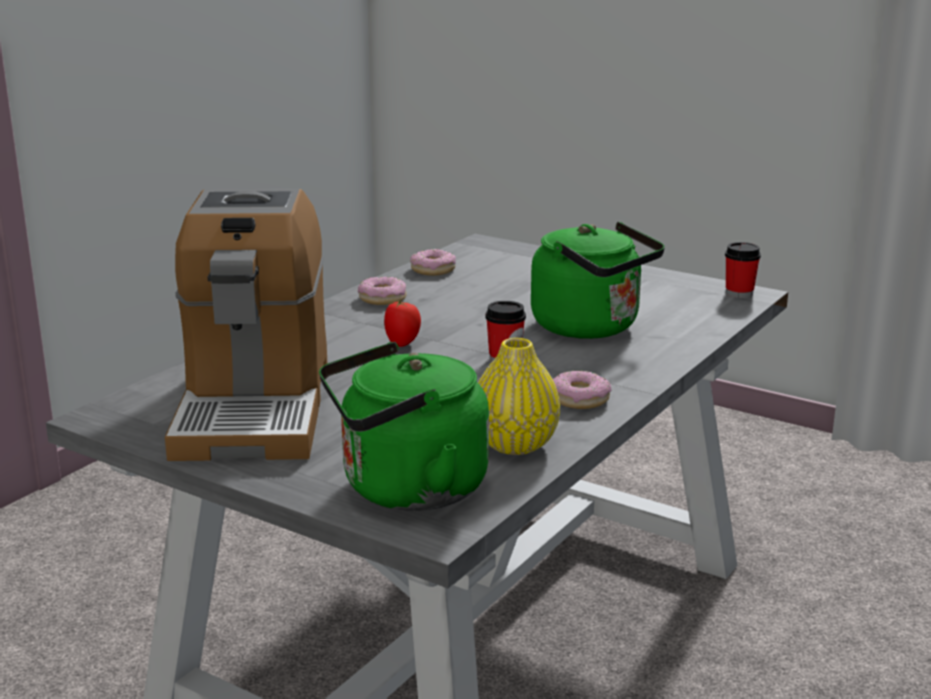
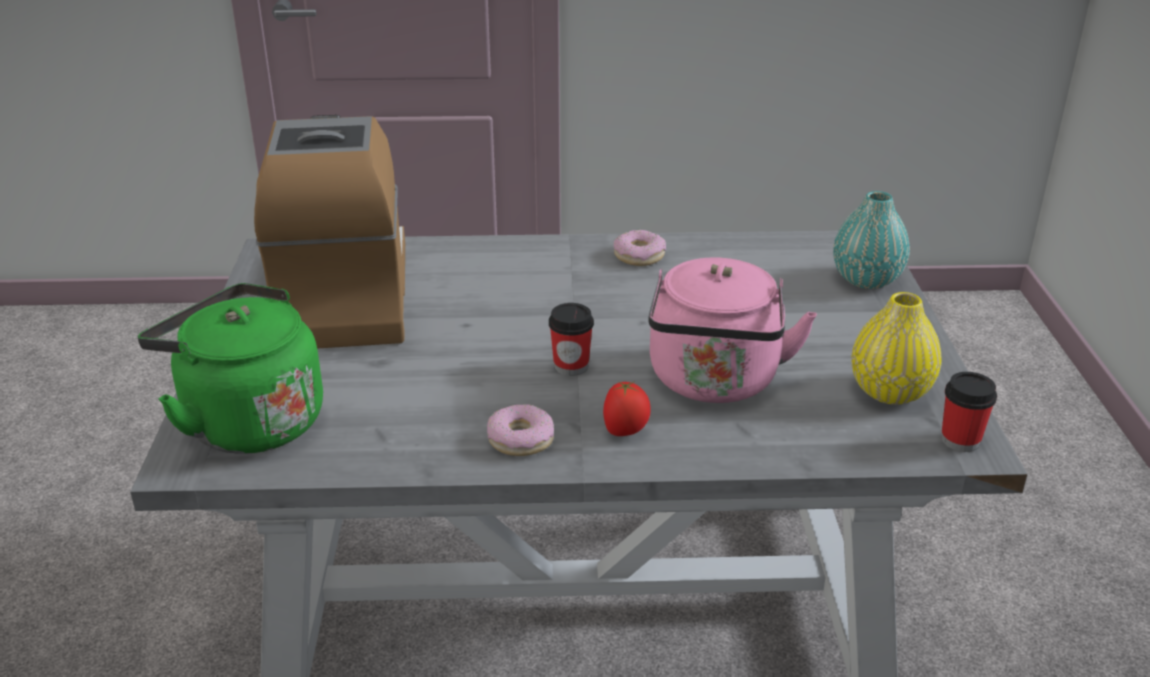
camera: 55 degrees right, 10 degrees up
coffee machine [165,189,328,461] -> coffee machine turned 120 degrees clockwise [254,115,405,349]
tomato [384,301,421,347] -> tomato moved to [603,381,651,436]
donut [410,249,456,276] -> none
yellow vase [478,338,560,455] -> yellow vase moved to [851,292,942,405]
green kettle [531,222,665,339] -> pink kettle [648,257,817,403]
none -> turquoise vase [833,191,910,289]

